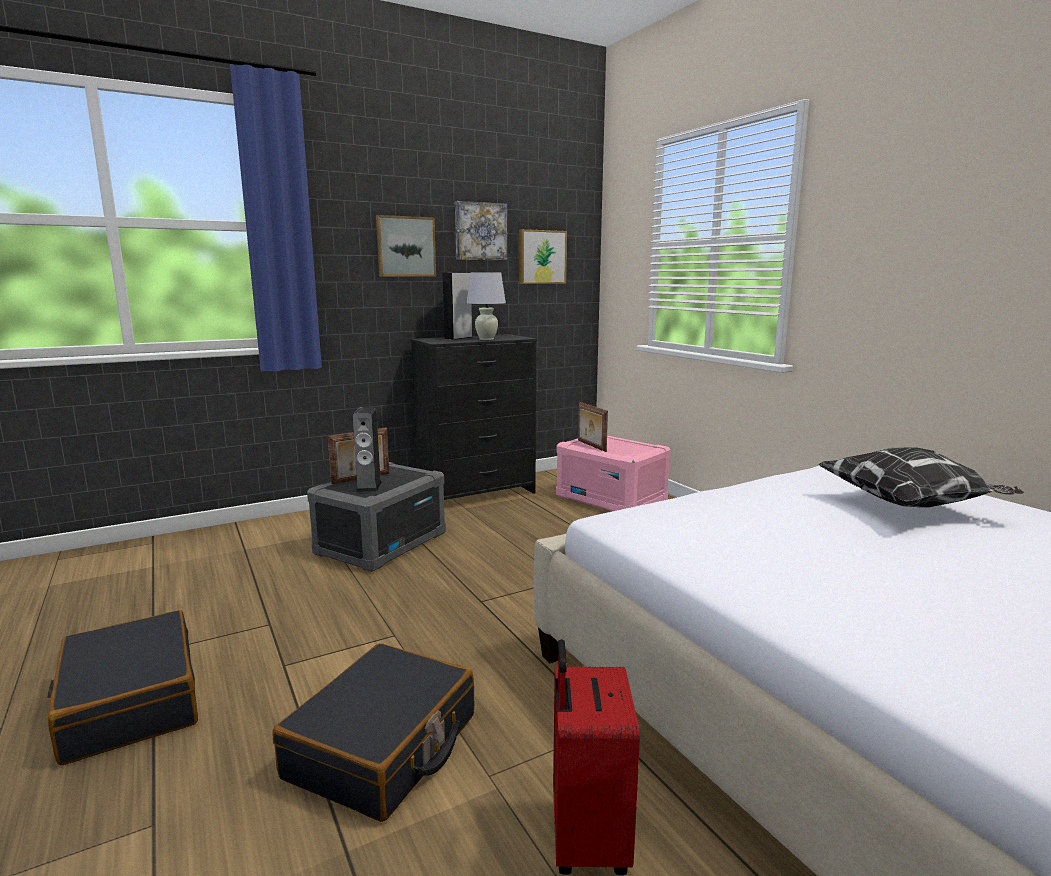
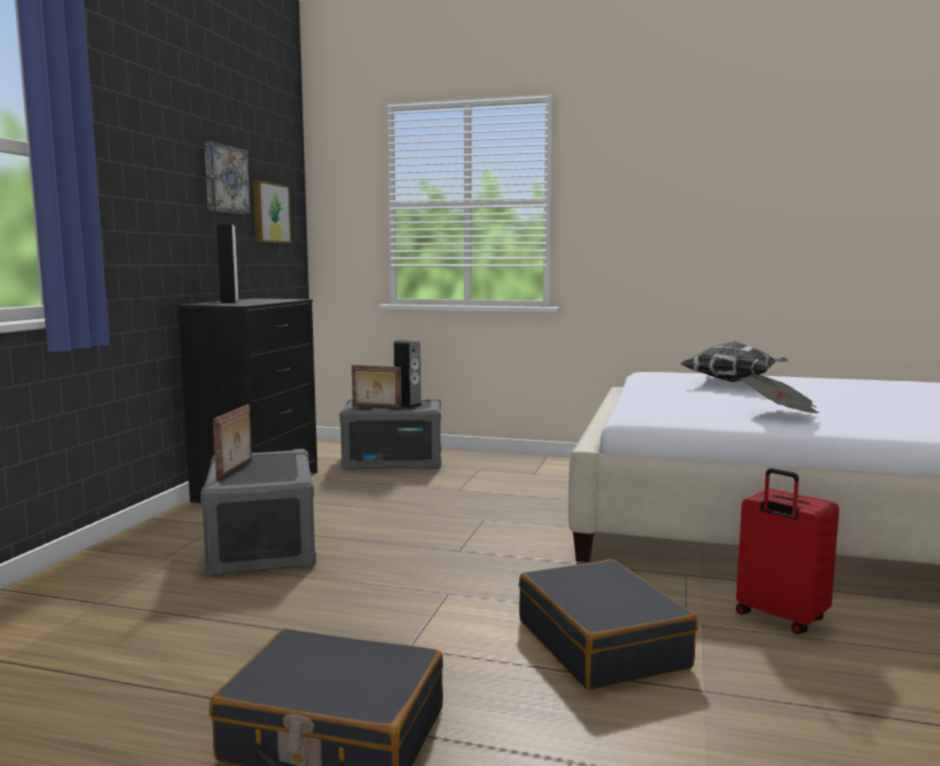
camera: 45 degrees left, 5 degrees down
speaker [353,407,382,492] -> speaker moved to [394,340,423,408]
picture [376,215,436,277] -> none
white table lamp [467,273,506,340] -> none
pink storage box [556,436,671,511] -> grey storage box [340,398,441,470]
none -> newspaper [741,375,819,413]

